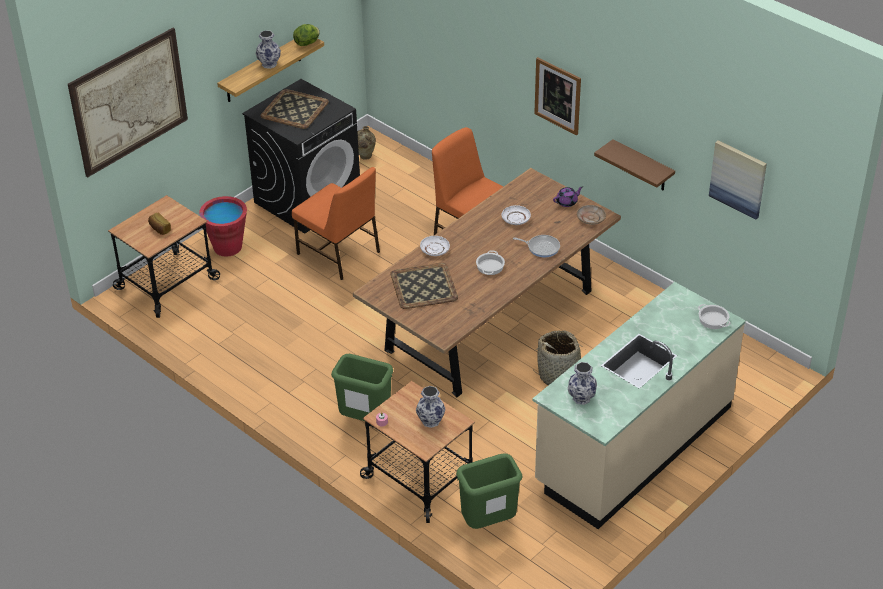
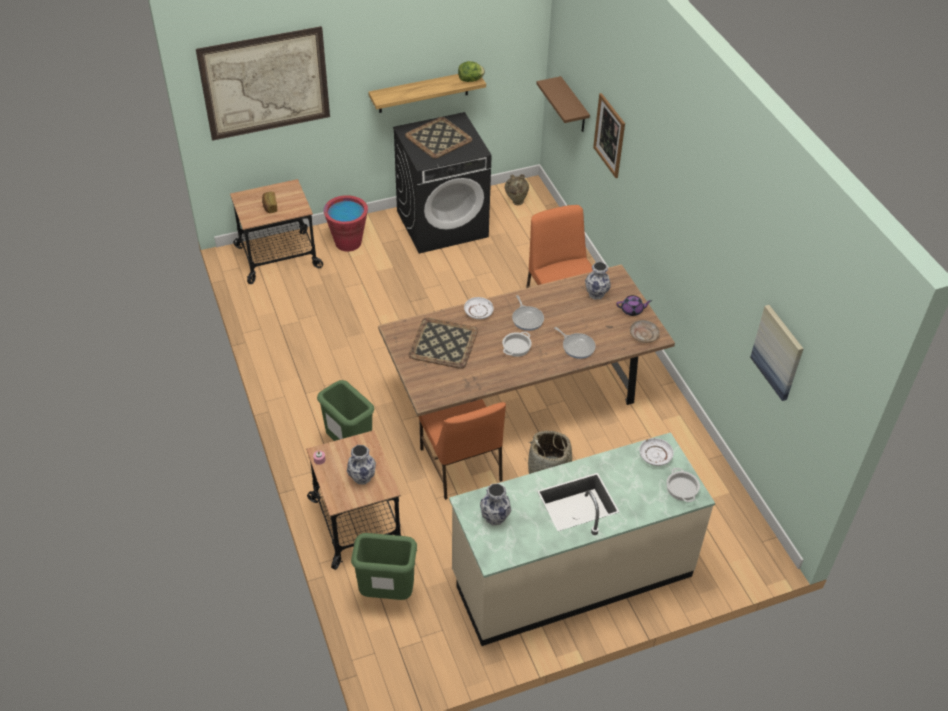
camera: 25 degrees right, 5 degrees up
vase [256,30,281,69] -> vase moved to [585,262,611,299]
orange chair [292,167,380,280] -> orange chair moved to [418,399,506,500]
white plate [502,205,531,225] -> white plate moved to [639,438,674,466]
picture [534,57,581,135] -> picture moved to [593,93,625,178]
brown shelf [594,139,675,190] -> brown shelf moved to [536,76,590,132]
none -> frying pan [512,295,544,331]

